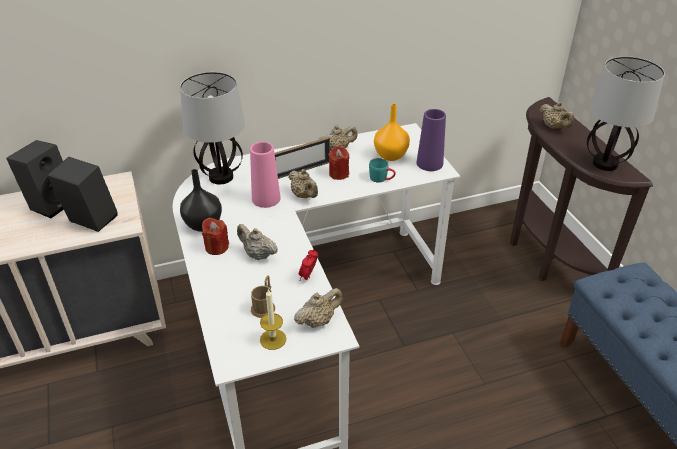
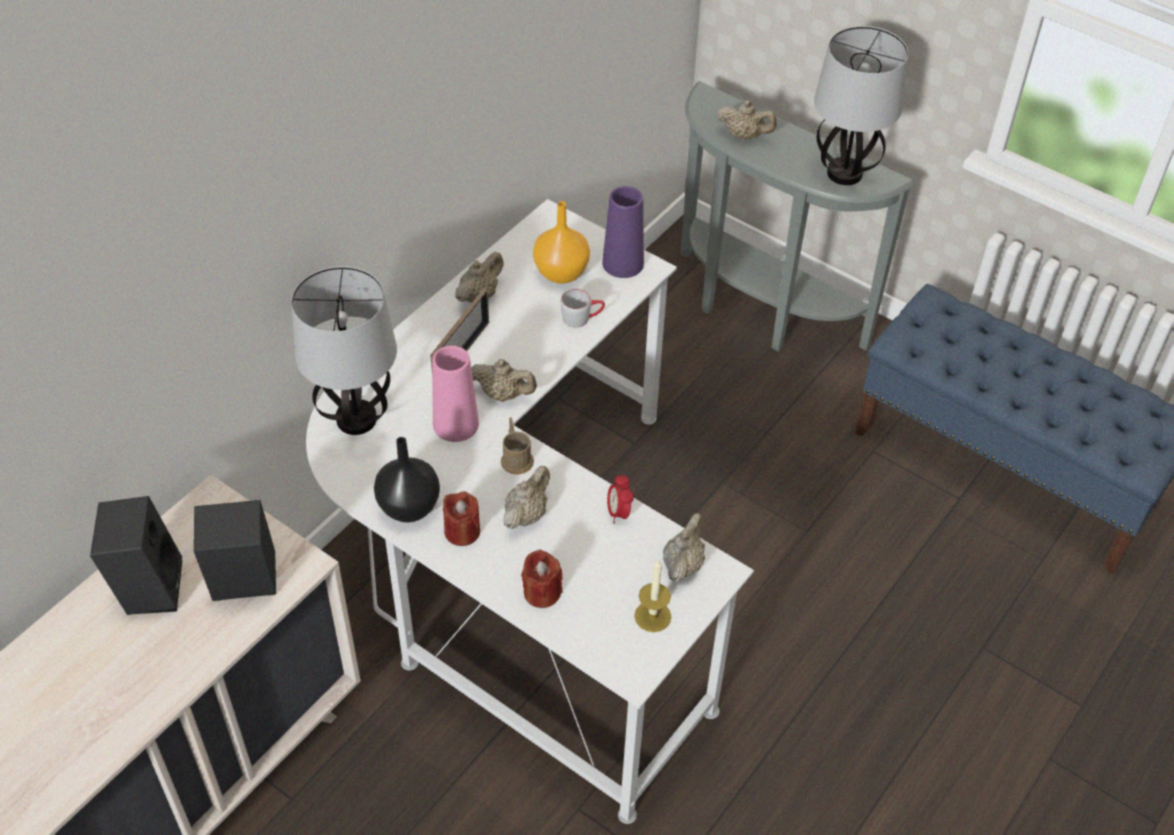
camera: 35 degrees left, 10 degrees up
beige teapot [237,224,278,260] -> beige teapot turned 120 degrees clockwise [504,466,550,529]
brown mug [251,276,275,318] -> brown mug moved to [501,417,534,475]
red candle [328,146,349,180] -> red candle moved to [521,550,563,608]
turquoise mug [369,158,396,182] -> grey mug [561,289,605,328]
brown console table [510,97,653,281] -> grey console table [681,81,915,352]

